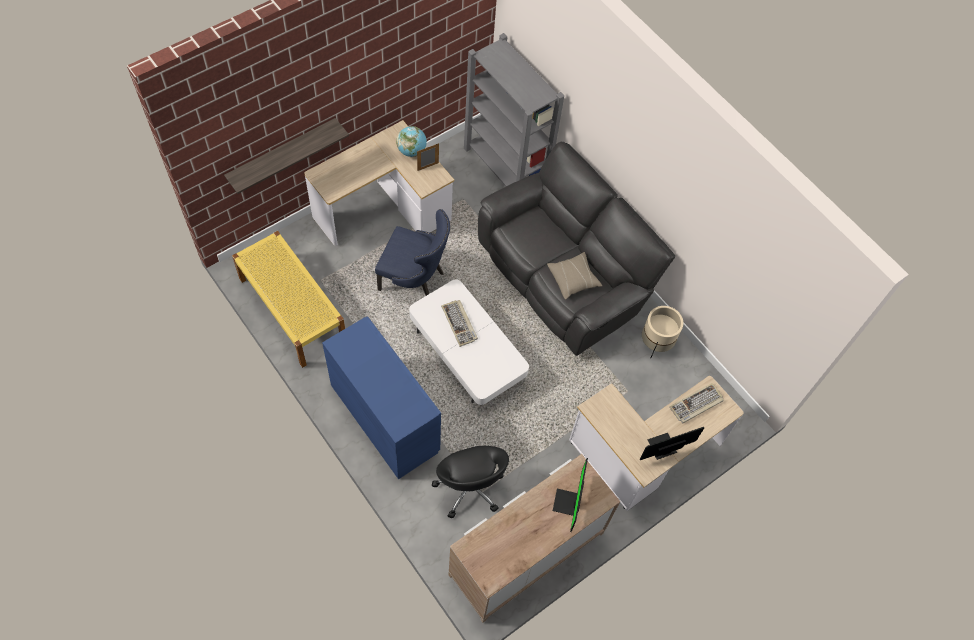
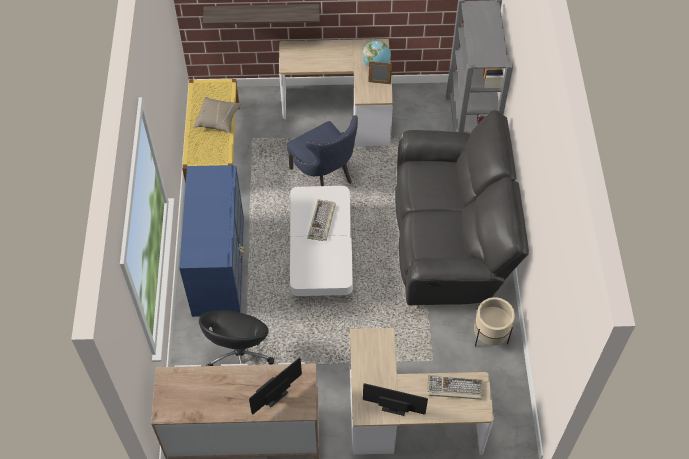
camera: 40 degrees right, 5 degrees down
beige pillow [547,252,602,300] -> beige pillow moved to [193,97,241,133]

